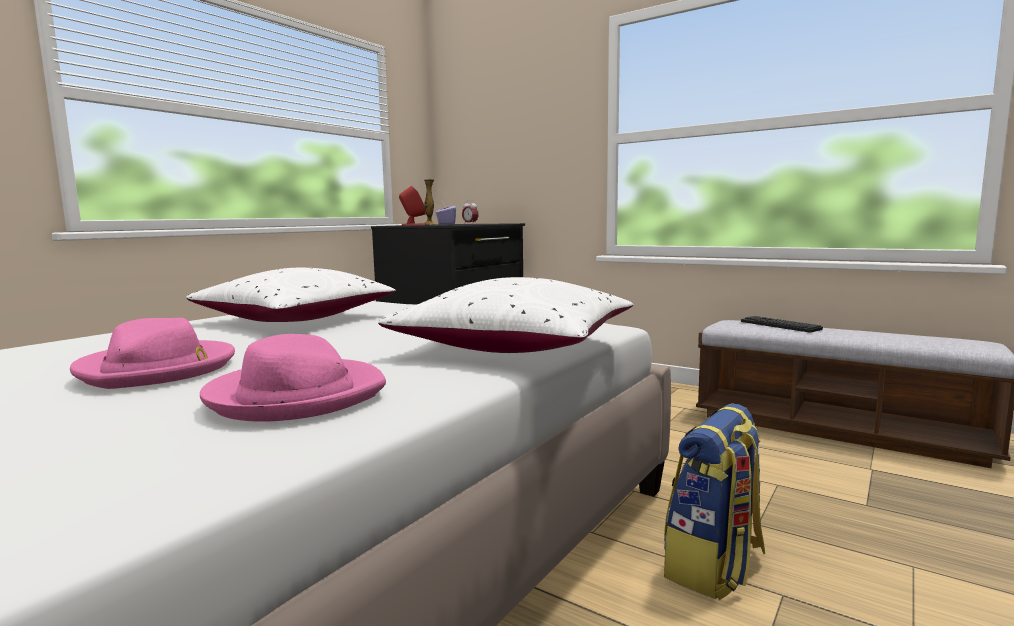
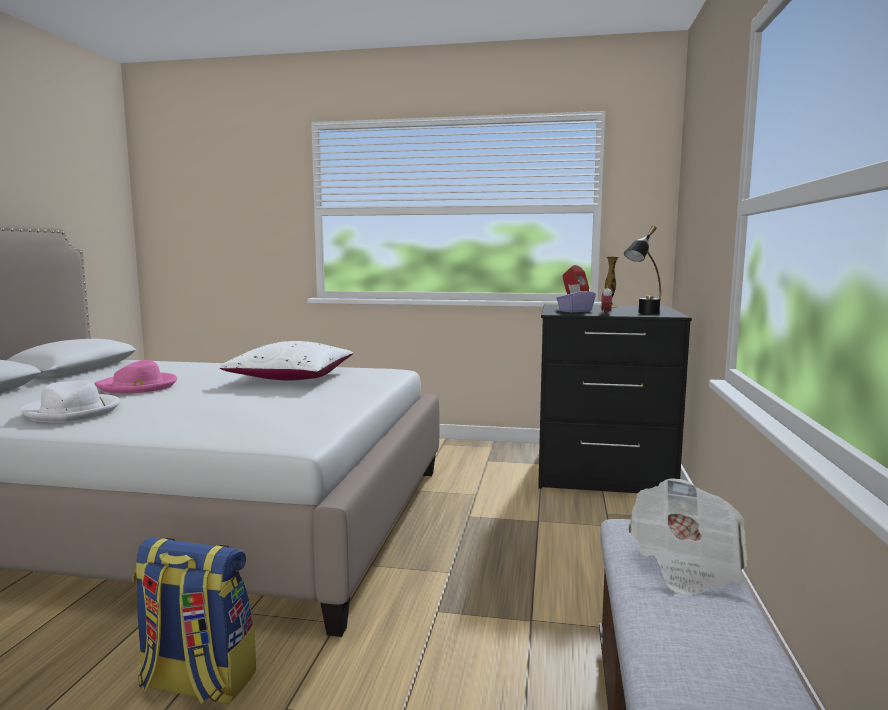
camera: 65 degrees right, 0 degrees up
pink hat [200,334,386,422] -> white hat [21,380,120,422]
white pillow [378,277,634,353] -> none
keyboard [741,316,823,333] -> newspaper [628,478,747,594]
none -> black table lamp [624,226,661,314]

